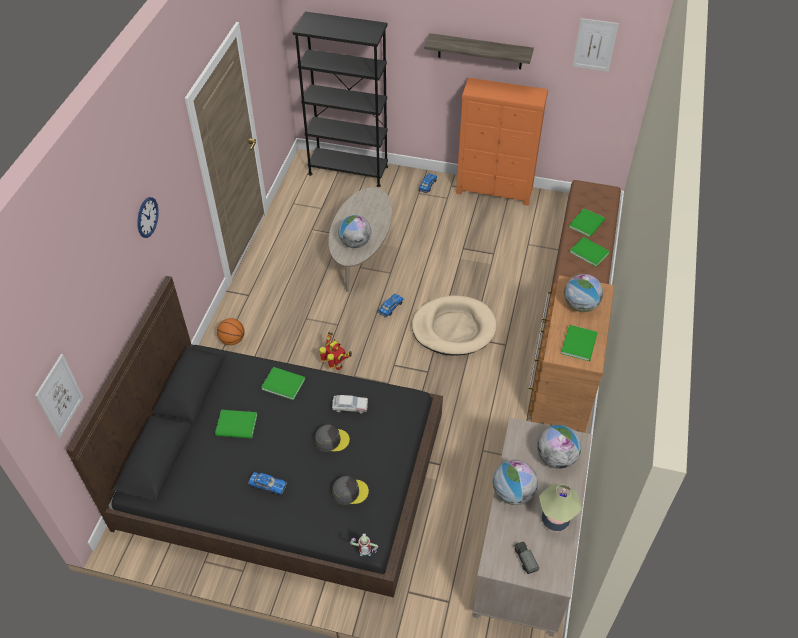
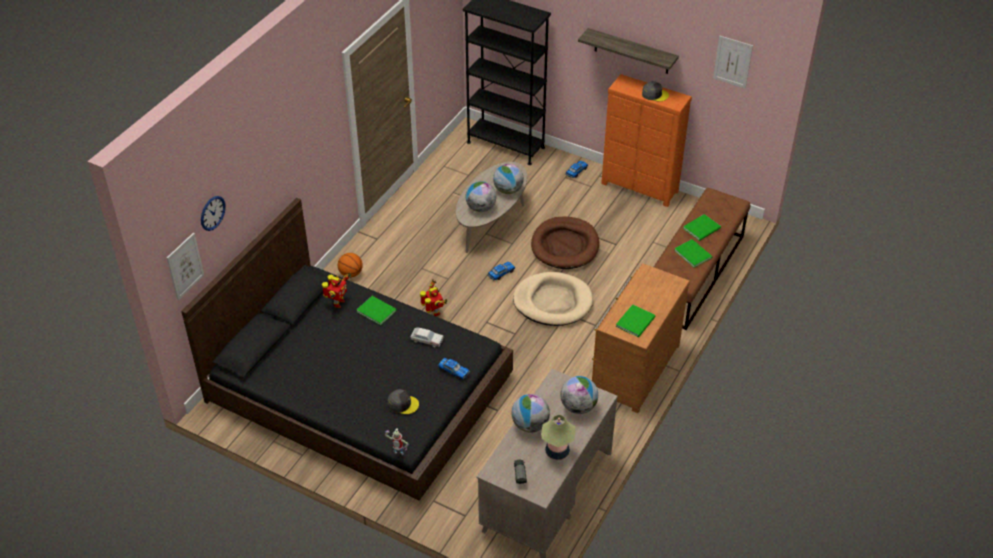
camera: 15 degrees right, 5 degrees down
wall clock [138,197,159,238] -> wall clock moved to [201,196,226,231]
green book [215,410,257,438] -> none
toy car [248,472,287,496] -> toy car moved to [438,358,470,380]
grey cap [315,425,350,452] -> grey cap moved to [642,81,669,101]
globe [564,274,603,312] -> globe moved to [493,164,524,194]
none -> toy robot [322,272,351,308]
none -> brown dog bed [531,216,599,269]

